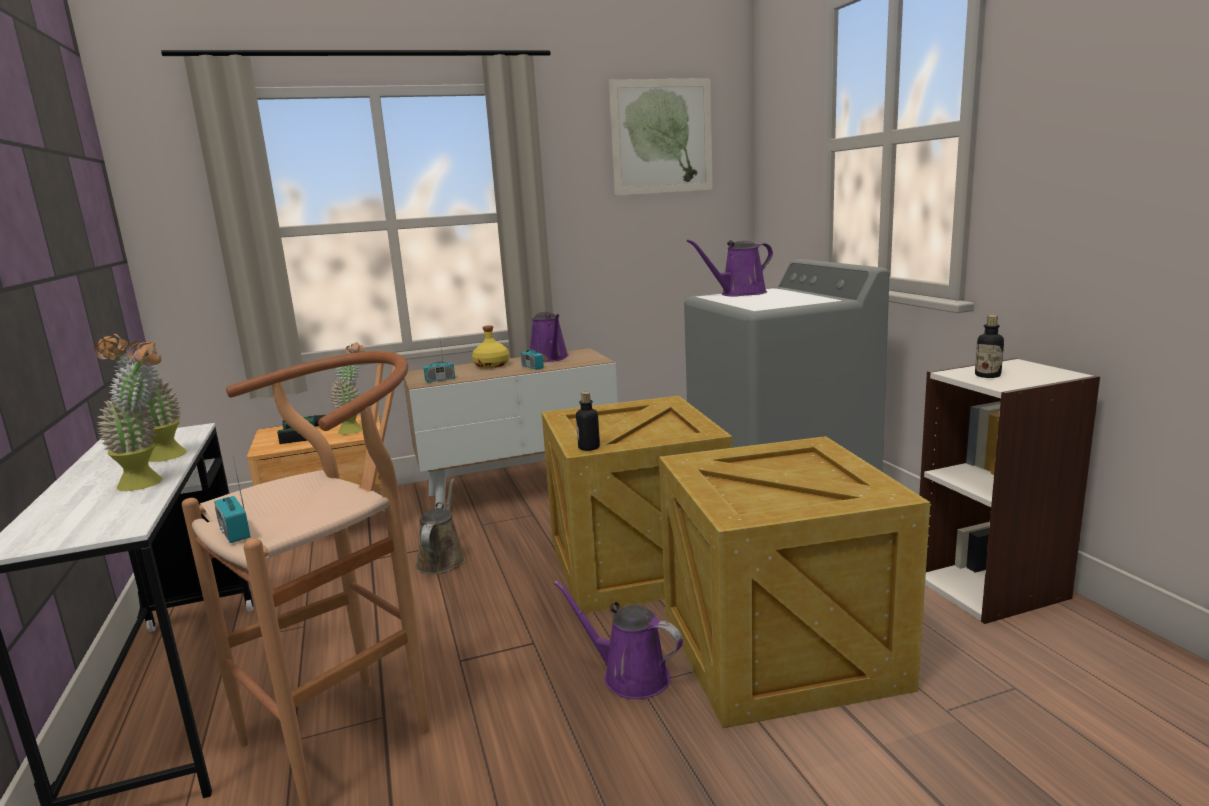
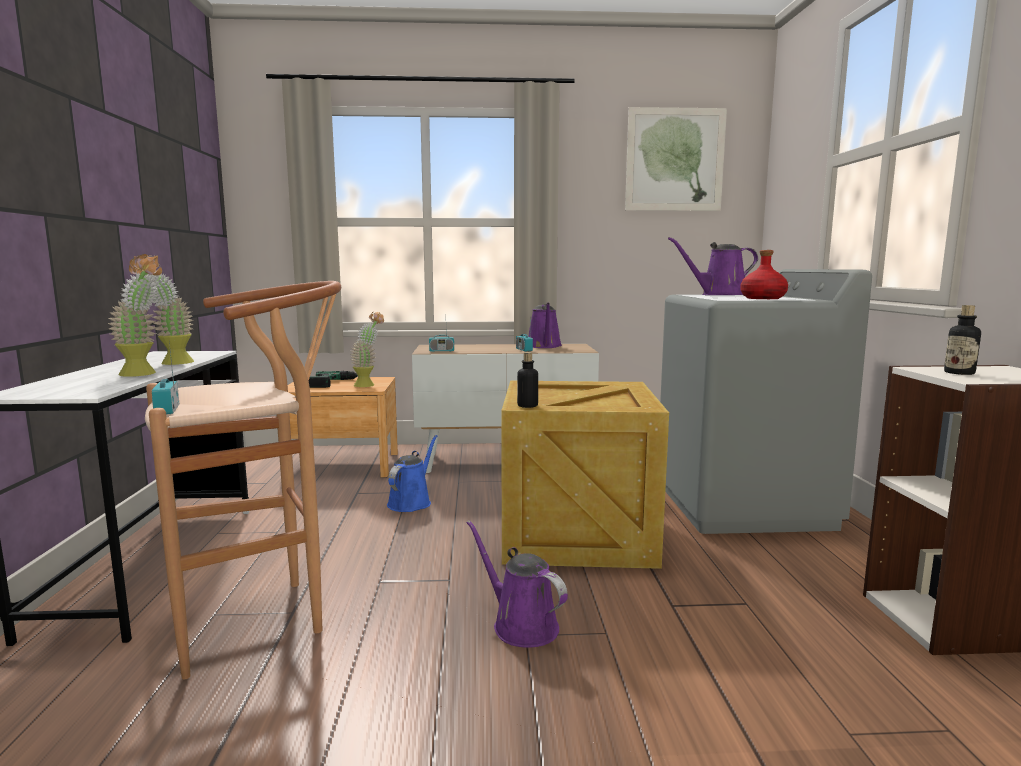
camera: 15 degrees right, 5 degrees down
brown watering can [416,478,466,574] -> blue watering can [387,435,438,512]
yellow bottle [472,325,509,368] -> none
crate [659,436,930,728] -> none
none -> red bottle [740,250,788,299]

